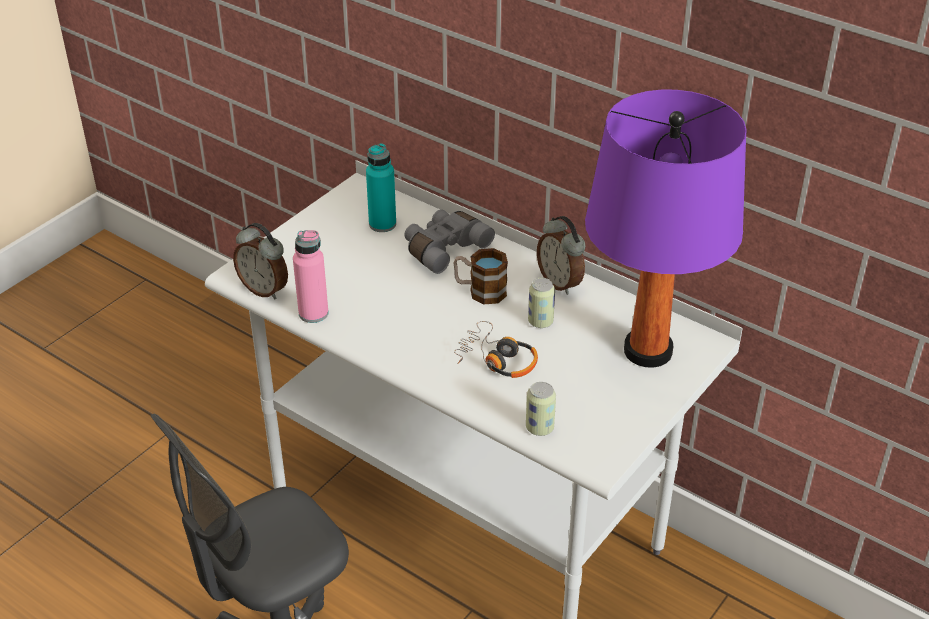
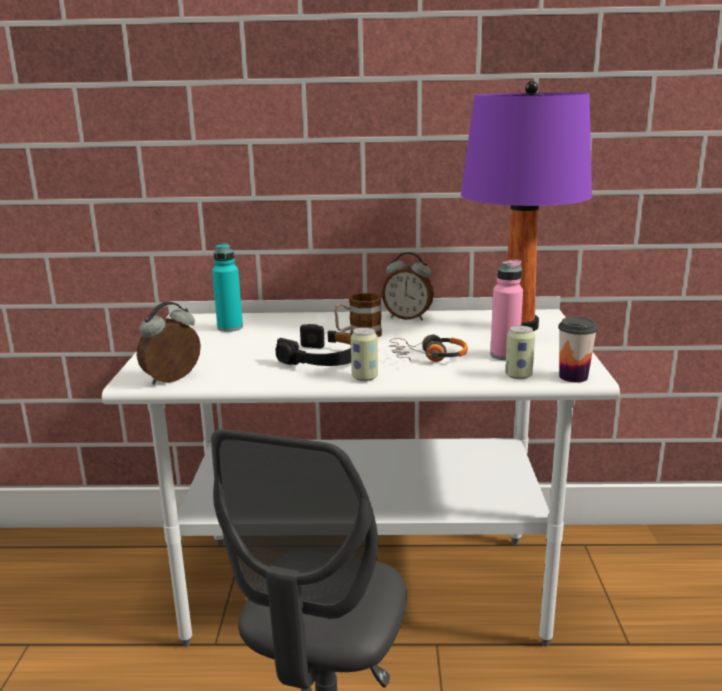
camera: 35 degrees left, 20 degrees down
alarm clock [233,223,288,299] -> alarm clock turned 135 degrees clockwise [137,301,201,384]
pink bottle [293,230,329,323] -> pink bottle moved to [490,259,523,360]
grey binoculars [404,209,495,274] -> none
can [528,278,555,328] -> can moved to [351,327,378,381]
none -> black headphones [276,324,352,366]
none -> cup [558,317,598,383]

